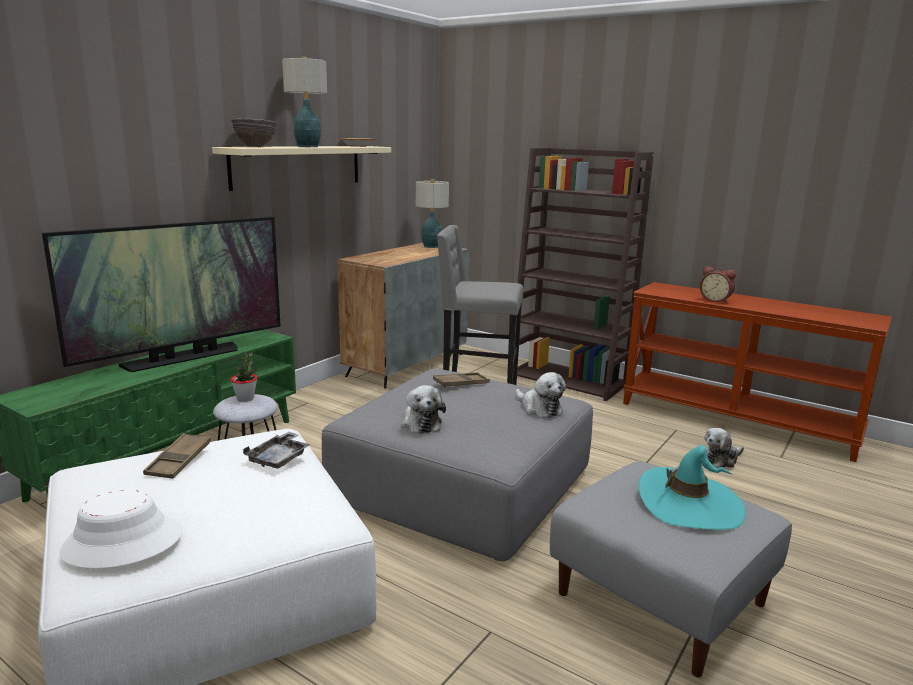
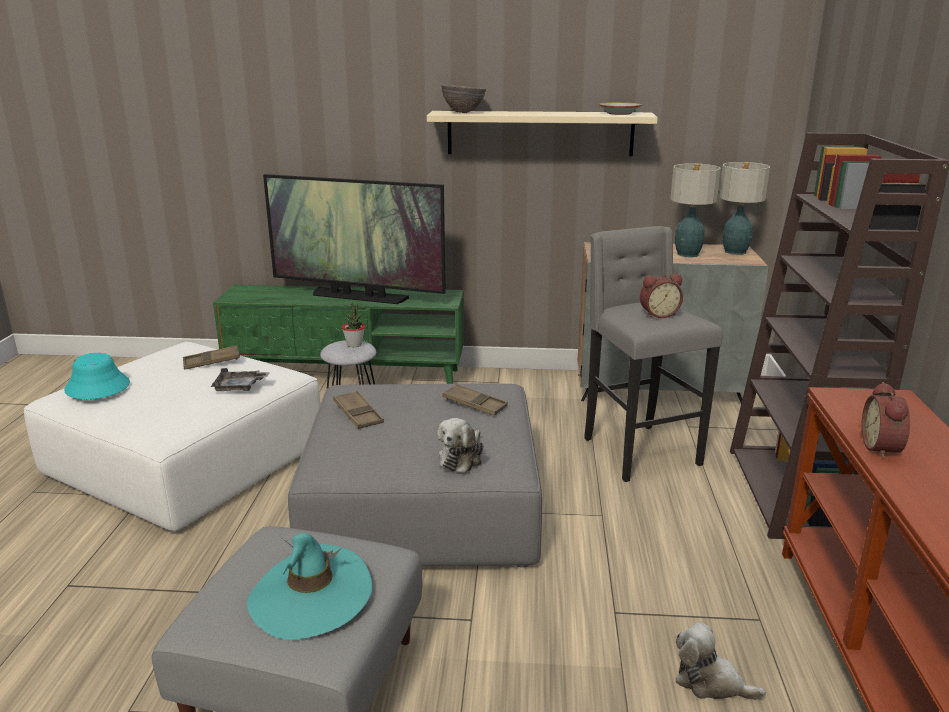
camera: 60 degrees right, 5 degrees up
white hat [59,490,182,569] -> turquoise hat [64,353,130,399]
table lamp [282,57,327,147] -> table lamp moved to [670,163,721,257]
plush toy [401,385,446,434] -> brown tray [333,391,384,429]
none -> alarm clock [640,274,683,318]

